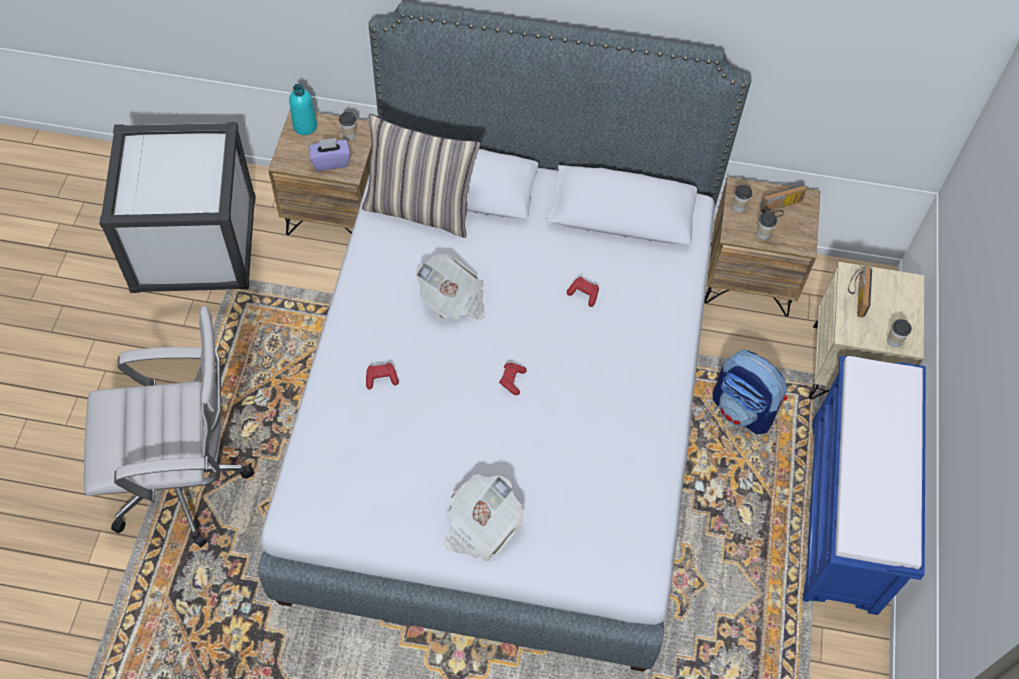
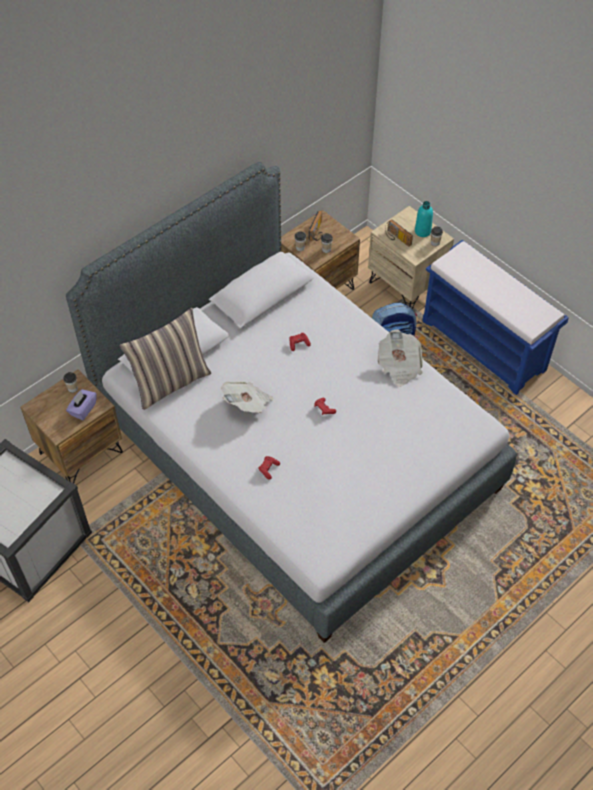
camera: 50 degrees left, 5 degrees down
white office chair [84,307,254,547] -> none
turquoise bottle [289,84,317,135] -> turquoise bottle moved to [415,201,433,237]
newspaper [444,474,523,561] -> newspaper moved to [377,329,423,387]

